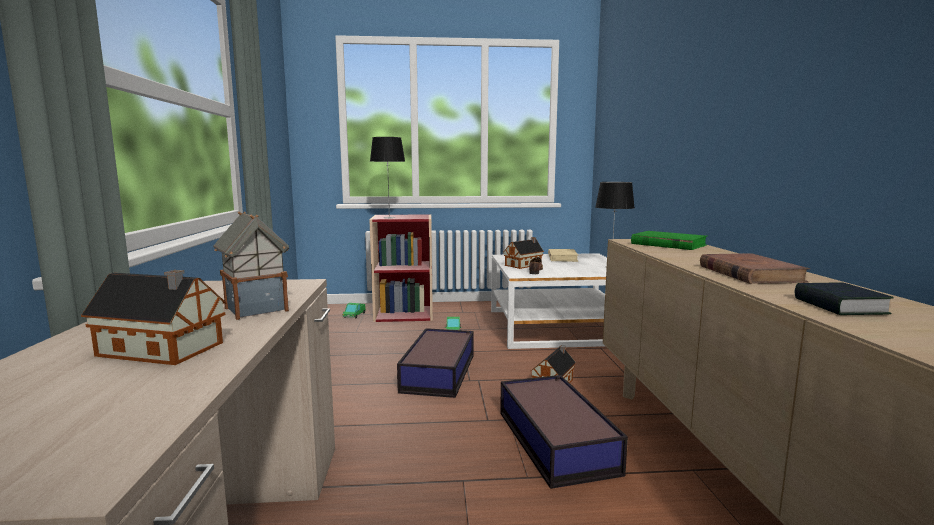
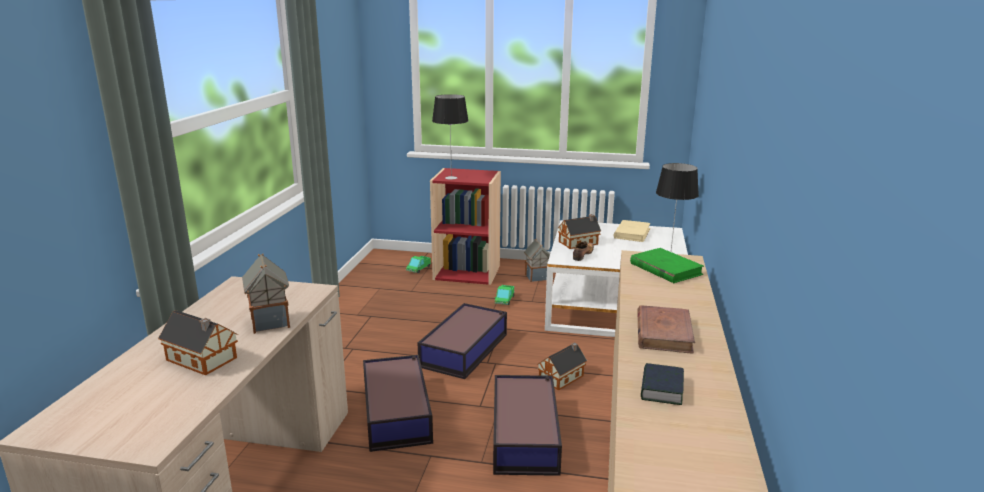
camera: 15 degrees right, 10 degrees up
none -> storage box [363,355,433,452]
none -> toy house [524,239,550,282]

